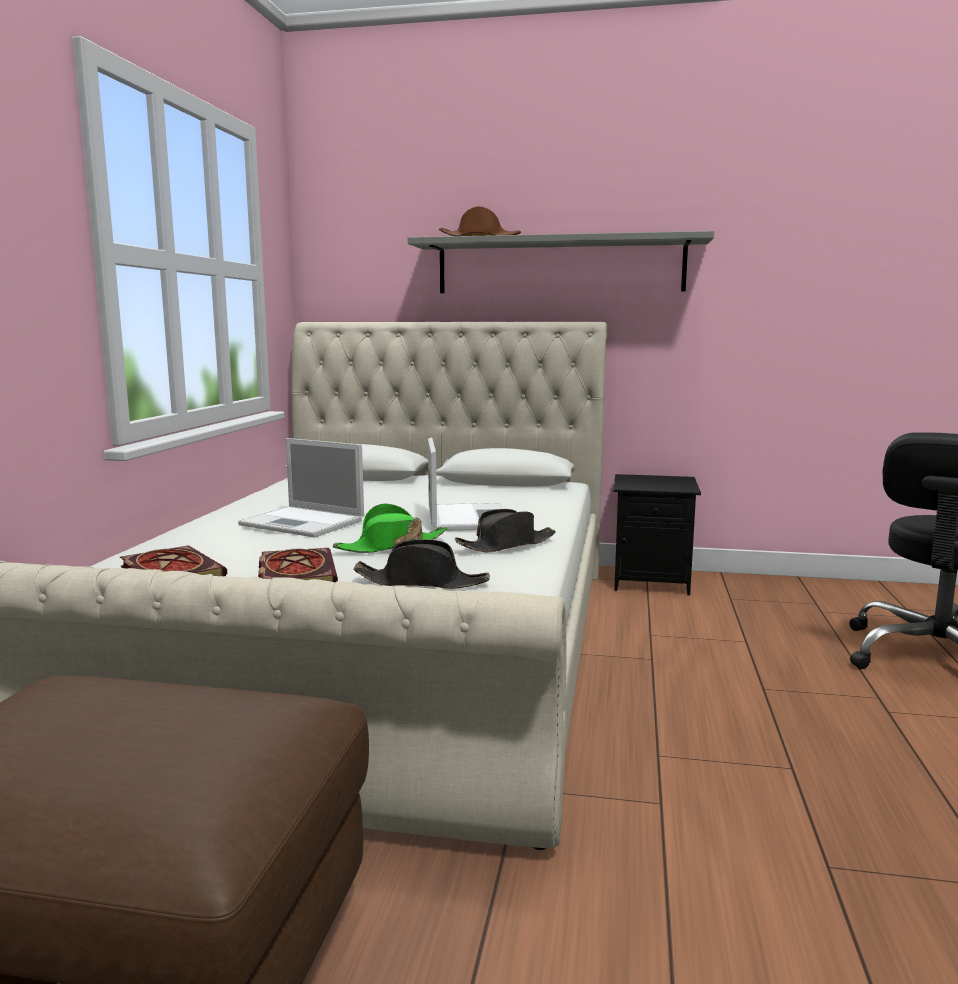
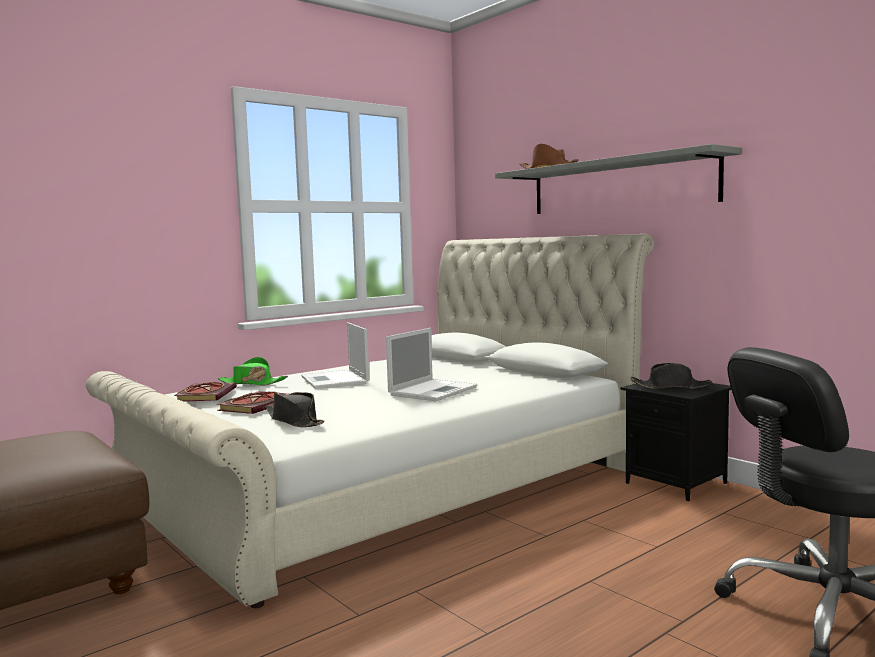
camera: 40 degrees right, 5 degrees down
green hat [333,503,447,553] -> green hat moved to [218,357,288,386]
black hat [455,509,556,552] -> black hat moved to [631,363,713,388]

